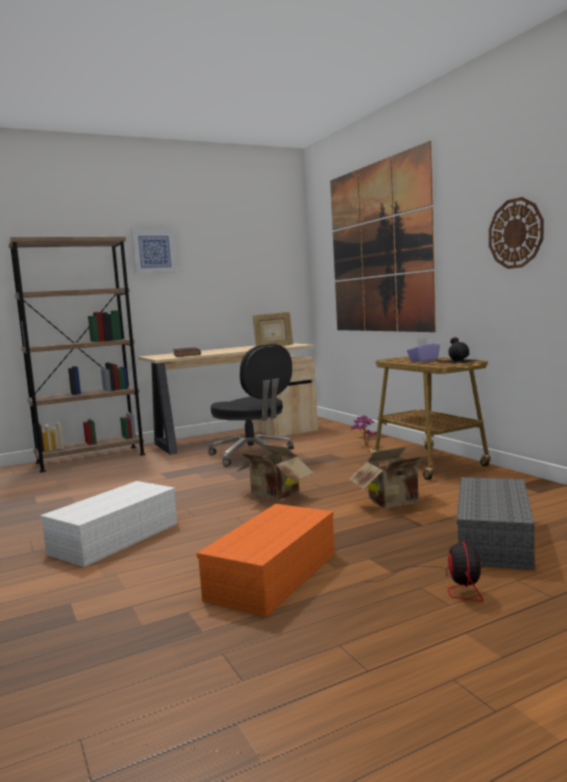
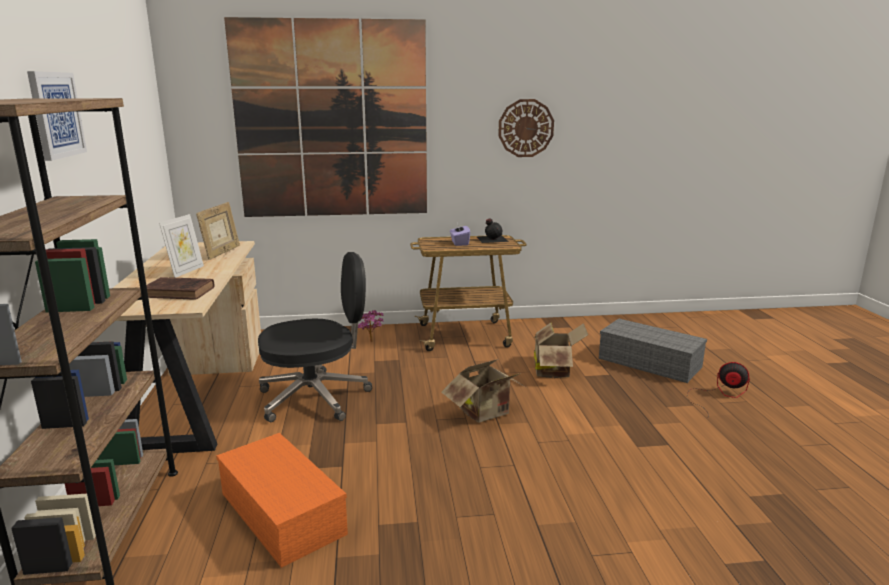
camera: 70 degrees left, 10 degrees up
white storage box [40,481,177,567] -> none
orange storage box [197,504,335,617] -> orange storage box moved to [216,433,348,568]
none -> picture frame [159,214,204,278]

